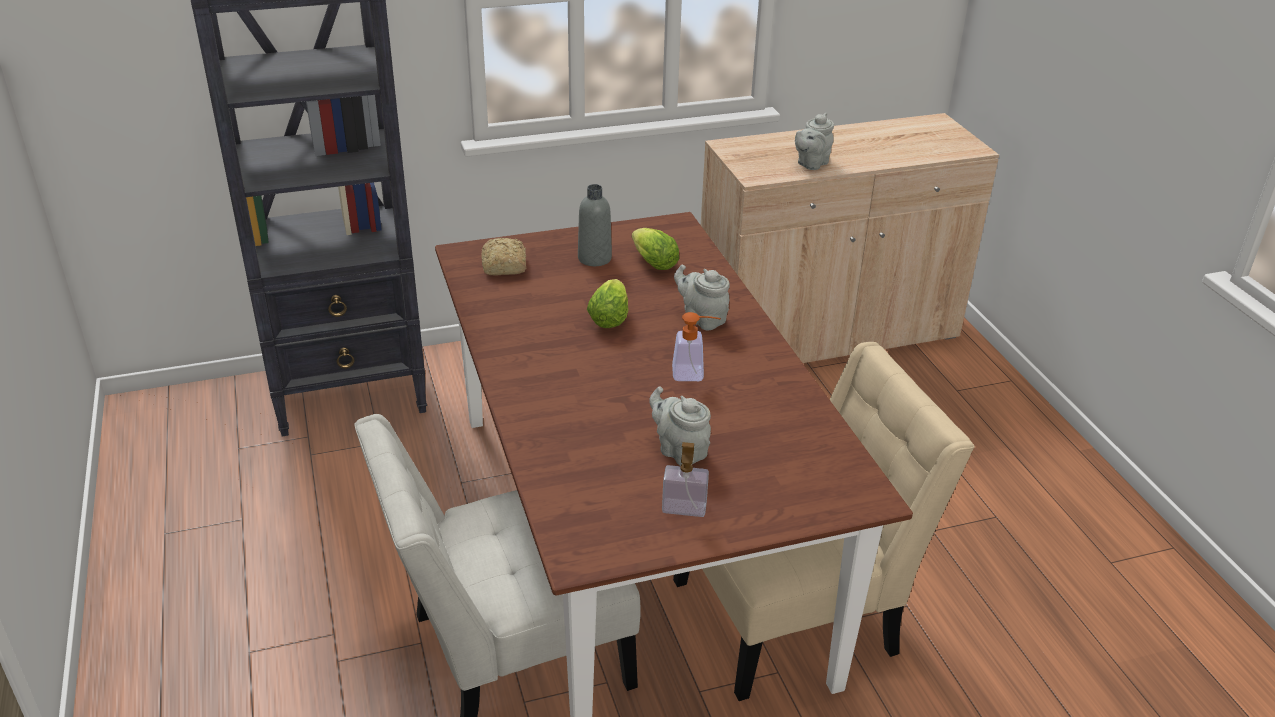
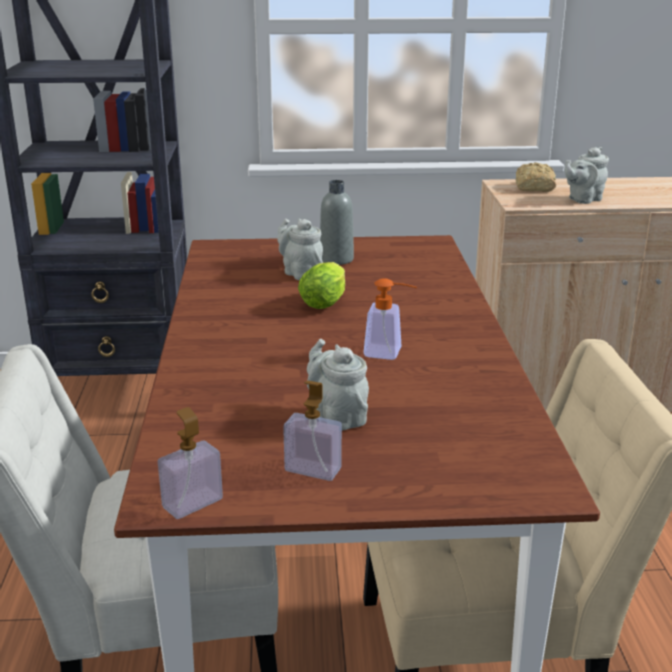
camera: 15 degrees right, 10 degrees down
bread [481,238,526,275] -> bread moved to [515,162,556,192]
lettuce [632,228,679,270] -> none
grey teapot [674,264,730,330] -> grey teapot moved to [277,218,323,280]
none -> soap dispenser [158,407,223,519]

